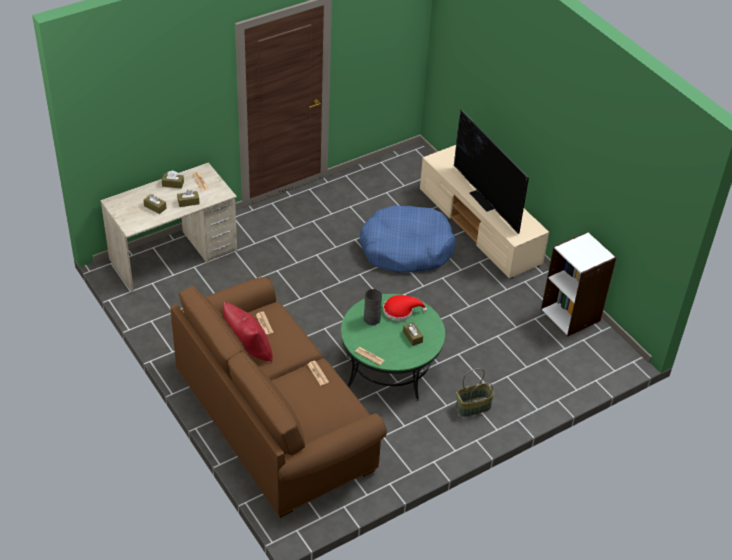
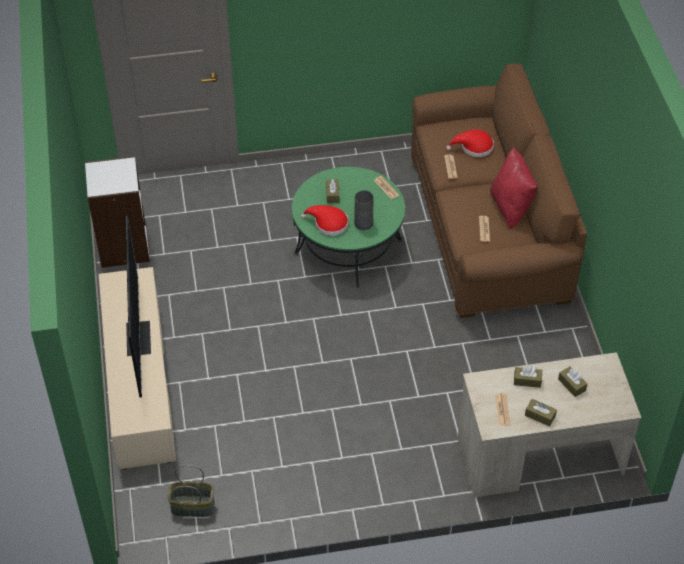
camera: 155 degrees left, 5 degrees up
blue dog bed [359,205,456,273] -> none
basket [455,368,494,417] -> basket moved to [168,465,215,517]
none -> red hat [446,130,494,157]

